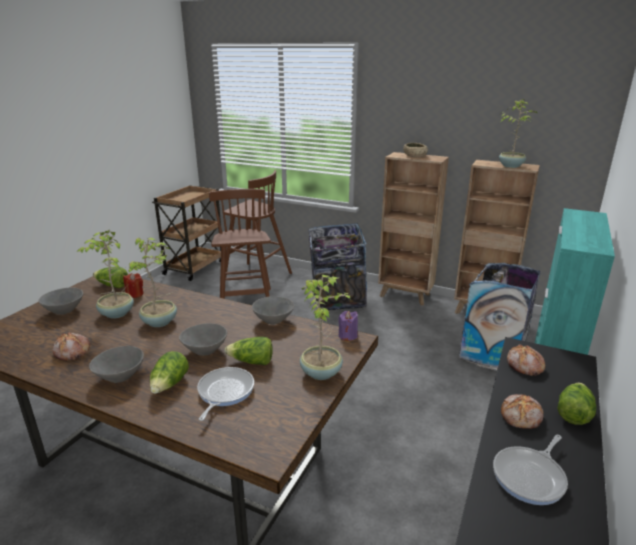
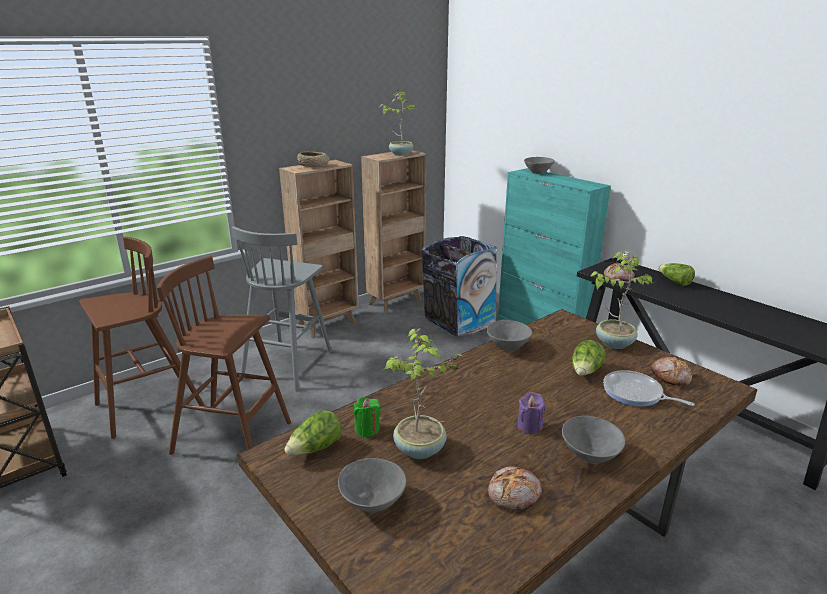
camera: 65 degrees left, 0 degrees up
red candle [123,273,144,298] -> green candle [354,397,381,437]
potted plant [129,238,177,327] -> none
lettuce [150,351,189,394] -> none
grey bowl [179,323,227,356] -> grey bowl moved to [524,157,555,174]
trash can [309,223,367,310] -> grey stool [232,226,332,391]
purple candle [338,311,358,340] -> purple candle moved to [517,392,545,434]
frying pan [493,434,568,505] -> none
bread [501,394,543,429] -> bread moved to [651,357,692,386]

